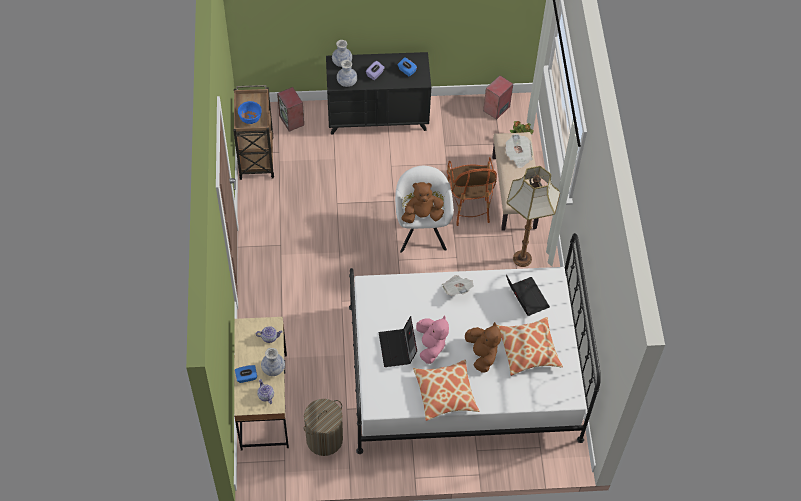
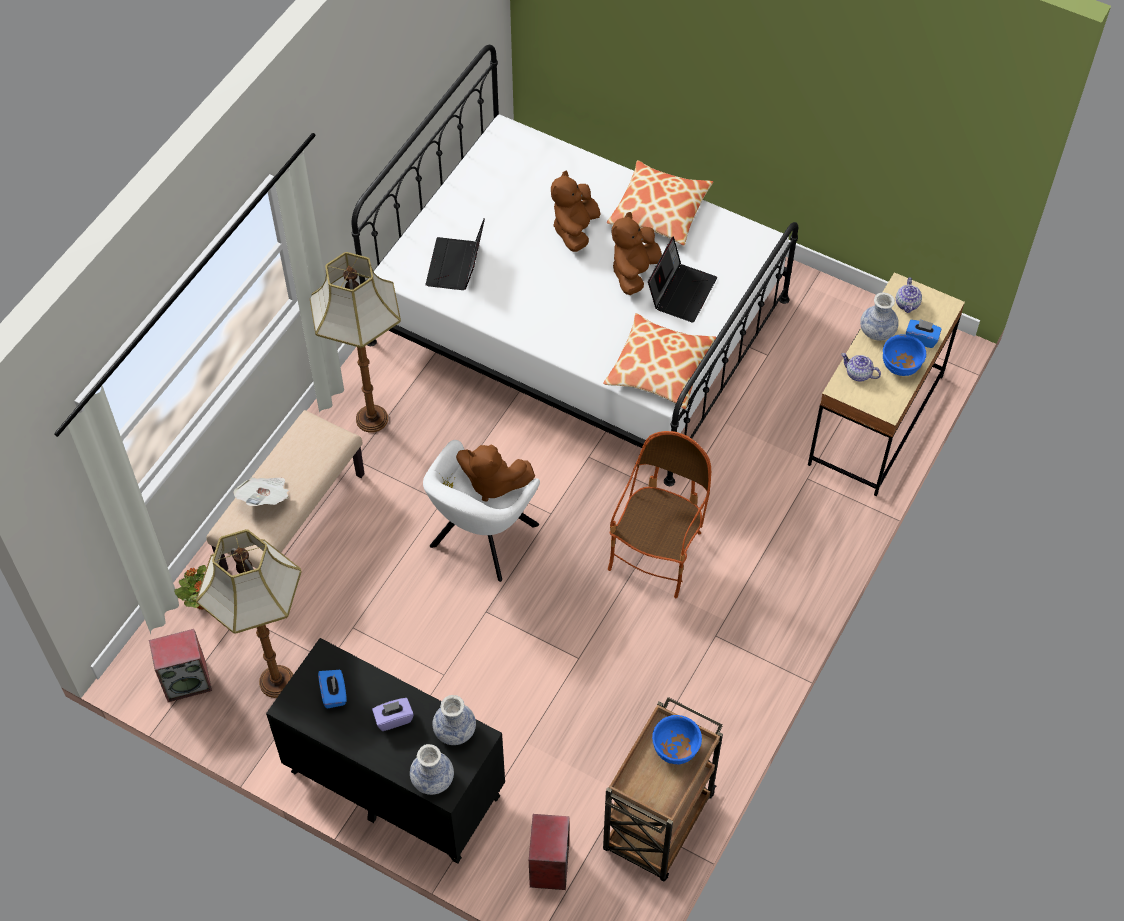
camera: 145 degrees left, 0 degrees up
laundry basket [303,399,343,456] -> none
pink plush toy [416,315,449,364] -> brown plush toy [612,212,662,295]
newspaper [442,275,474,296] -> none
armchair [447,157,497,226] -> armchair moved to [608,431,711,598]
pillow [497,317,563,376] -> pillow moved to [603,313,717,409]
none -> floor lamp [196,529,302,698]
none -> blue bowl [883,334,926,376]

